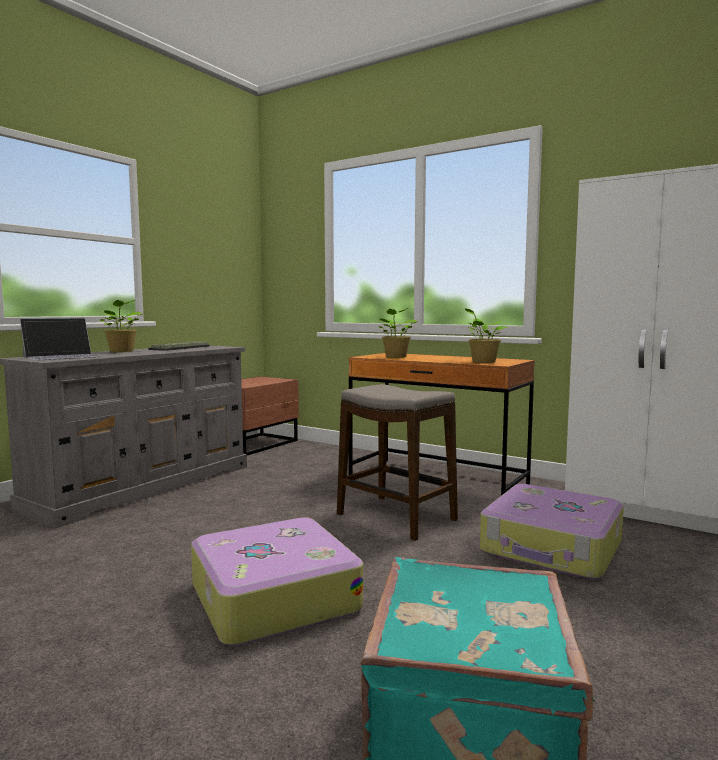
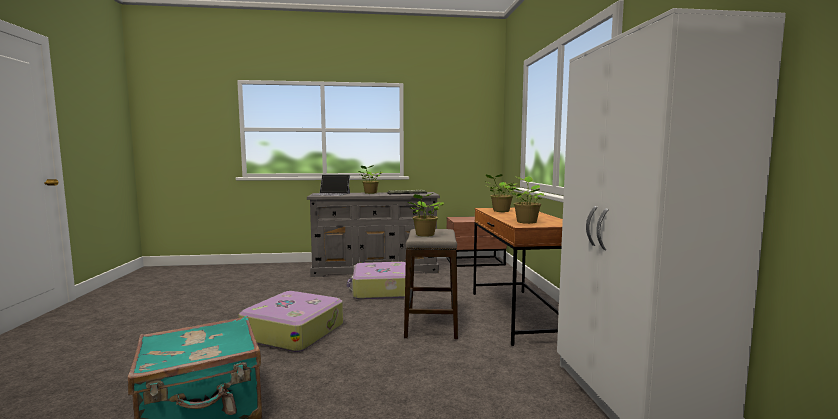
camera: 50 degrees right, 0 degrees up
suitcase [480,484,624,579] -> suitcase moved to [347,262,406,299]
none -> potted plant [408,193,444,237]

